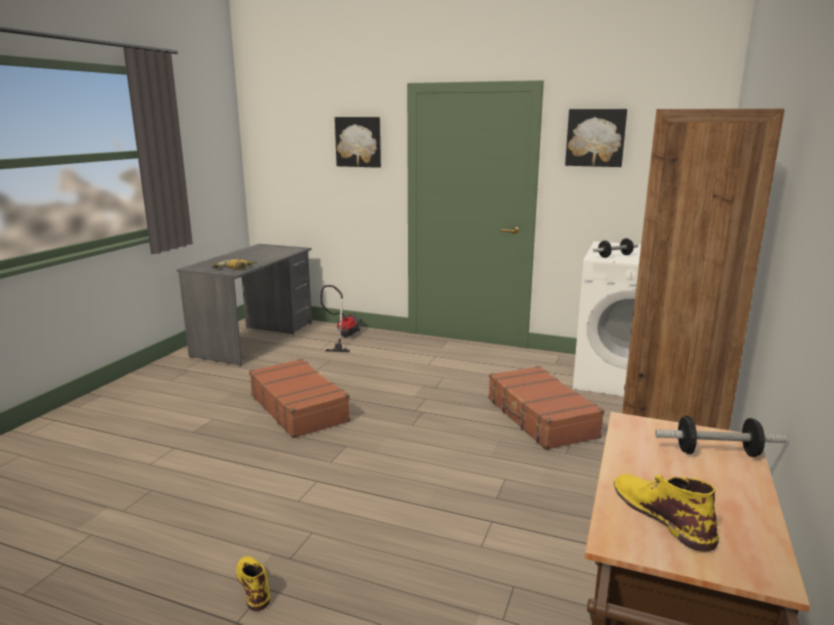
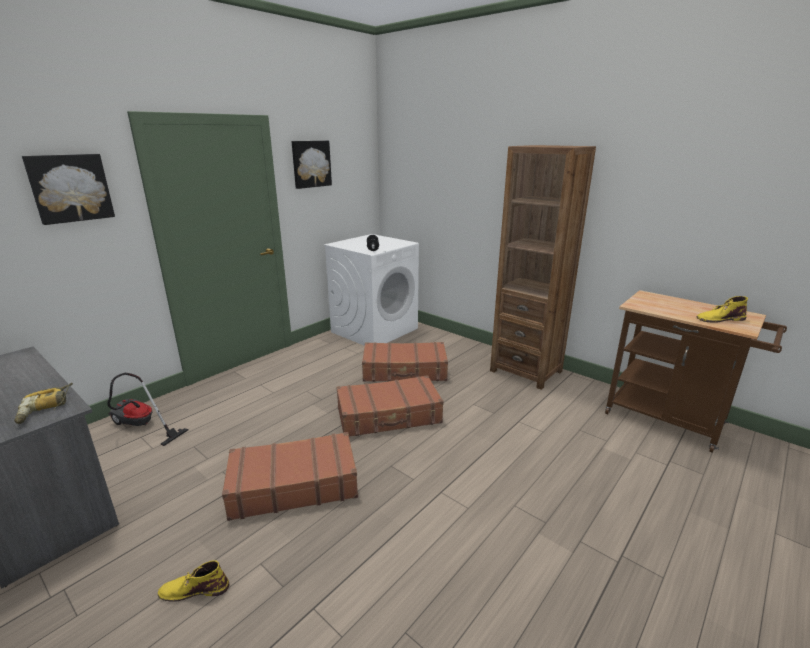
camera: 70 degrees left, 5 degrees up
yellow boot [236,556,270,611] -> yellow boot moved to [158,560,229,602]
dumbbell [655,416,787,457] -> none
none -> brown suitcase [336,375,443,437]

